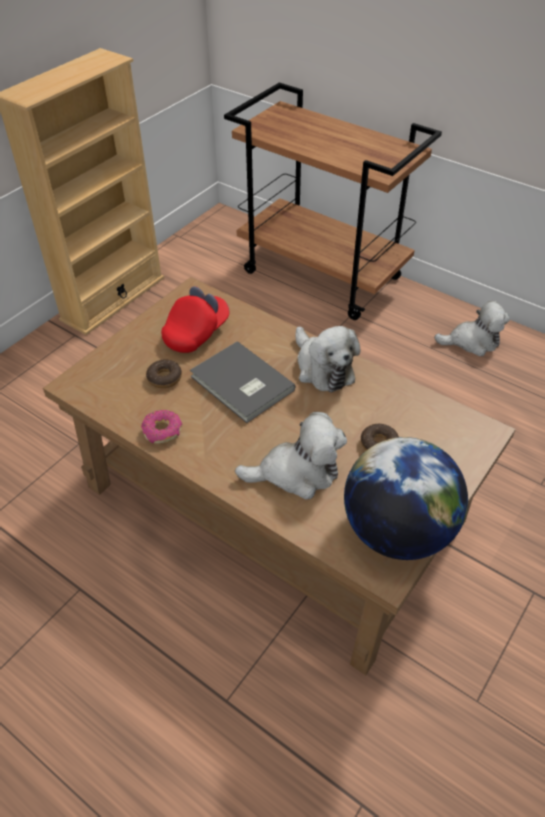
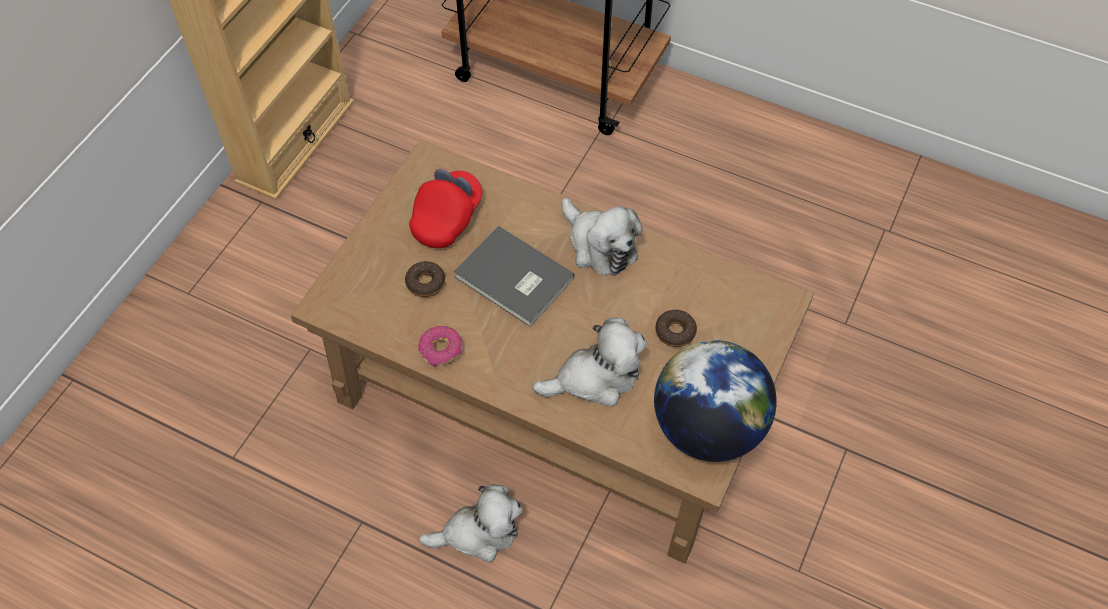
camera: 10 degrees left, 10 degrees up
plush toy [434,301,510,356] -> plush toy moved to [419,484,522,562]

